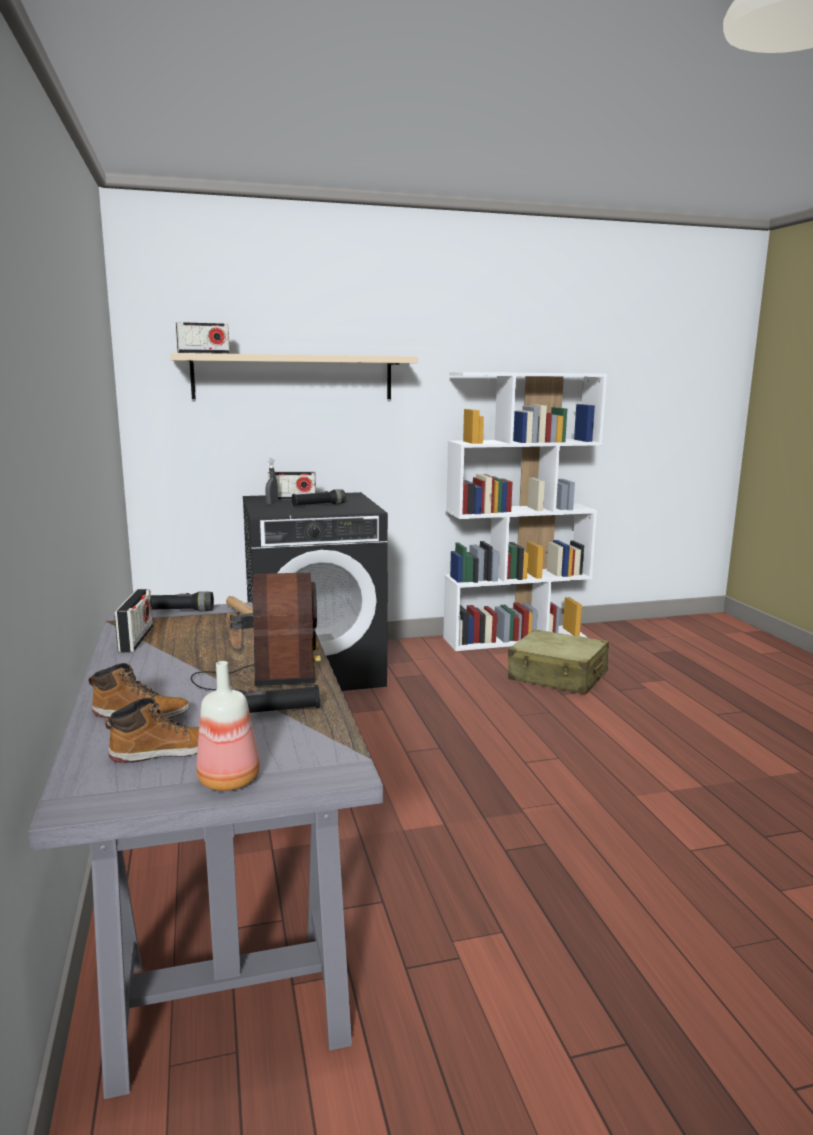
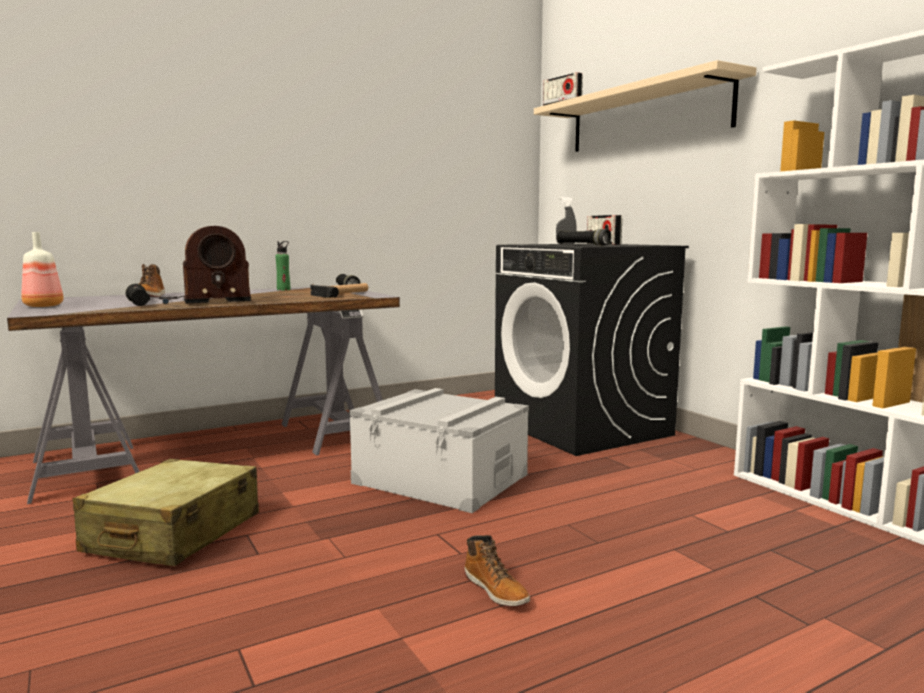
camera: 75 degrees right, 5 degrees down
boot [105,698,199,763] -> boot moved to [465,535,530,607]
radio [114,589,153,653] -> green bottle [276,241,290,290]
beige suitcase [508,629,609,694] -> beige suitcase moved to [73,459,259,566]
none -> grey storage box [349,388,529,513]

